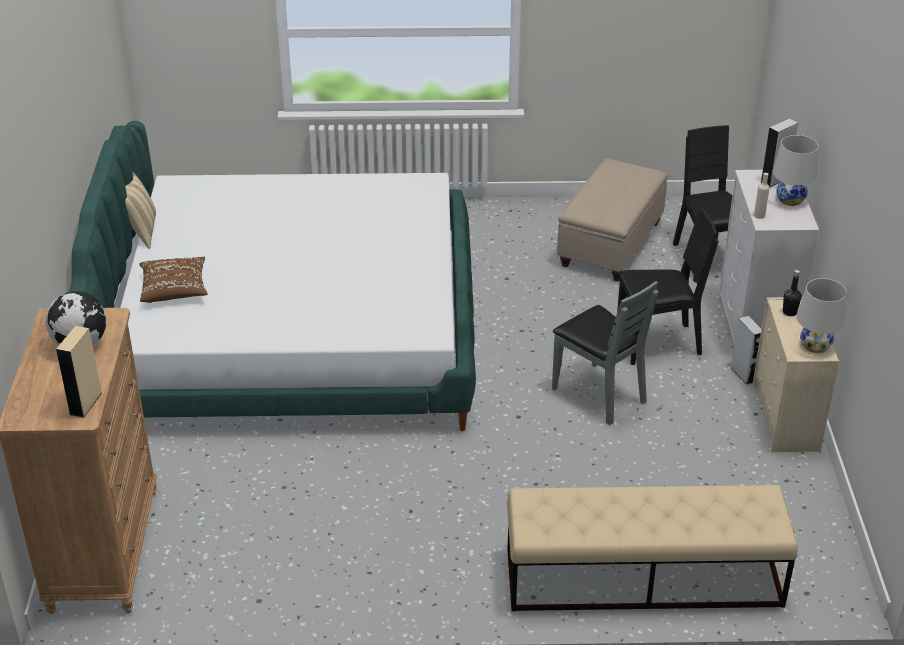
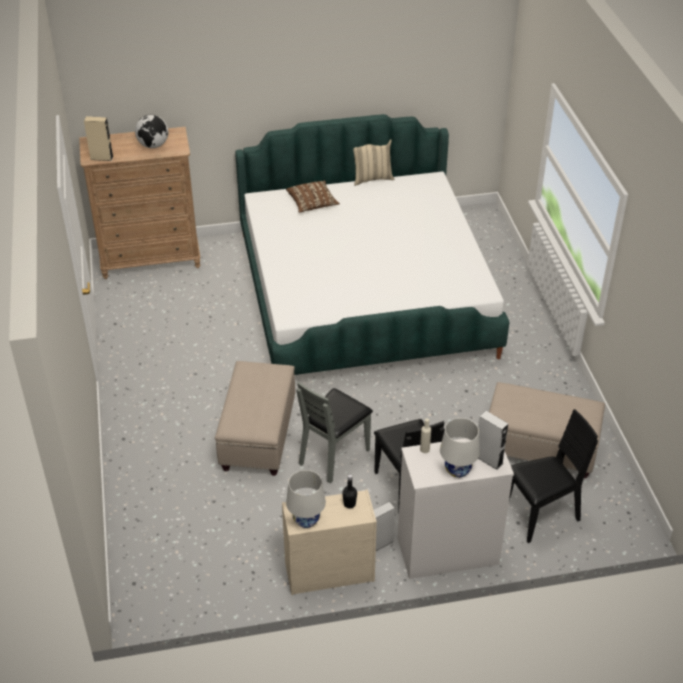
camera: 80 degrees right, 5 degrees up
beige bench [507,485,798,611] -> none
none -> beige ottoman [215,361,295,476]

